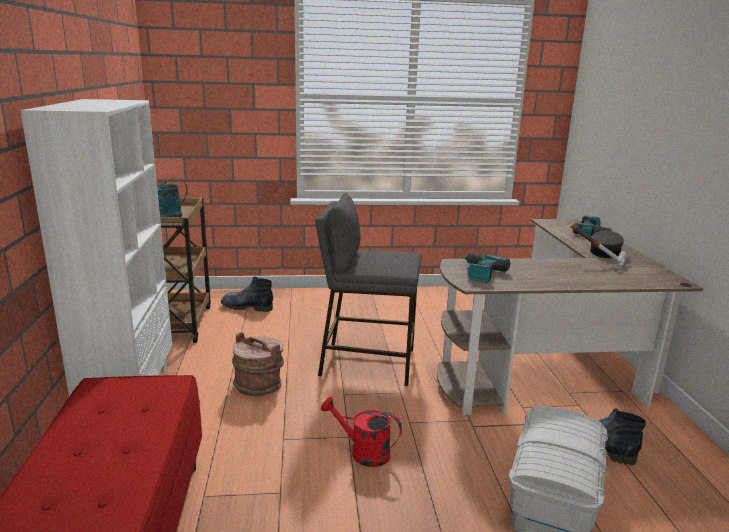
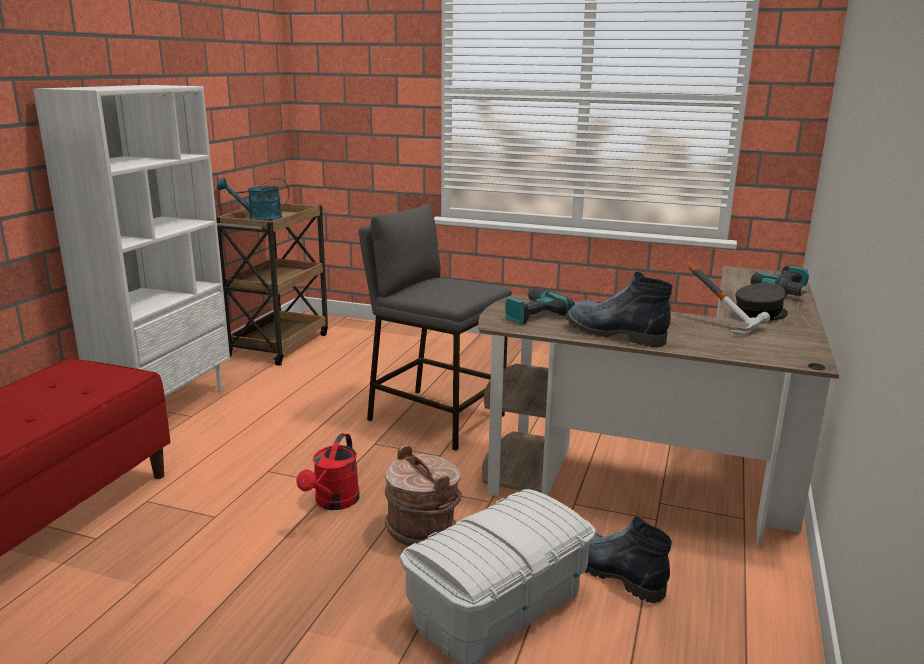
camera: 25 degrees right, 0 degrees up
boot [221,276,273,312] -> boot moved to [565,272,672,347]
brown bucket [232,332,284,396] -> brown bucket moved to [385,445,462,546]
red watering can [321,397,402,467] -> red watering can turned 120 degrees counterclockwise [296,433,360,510]

